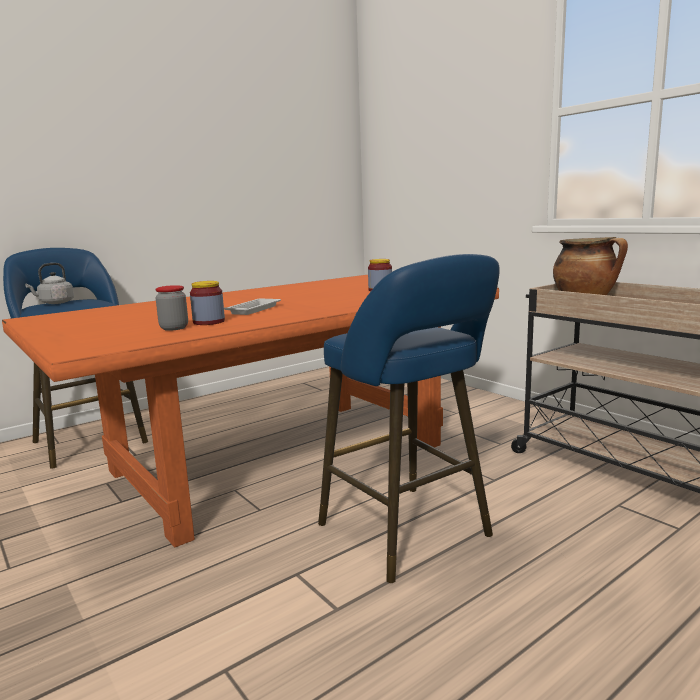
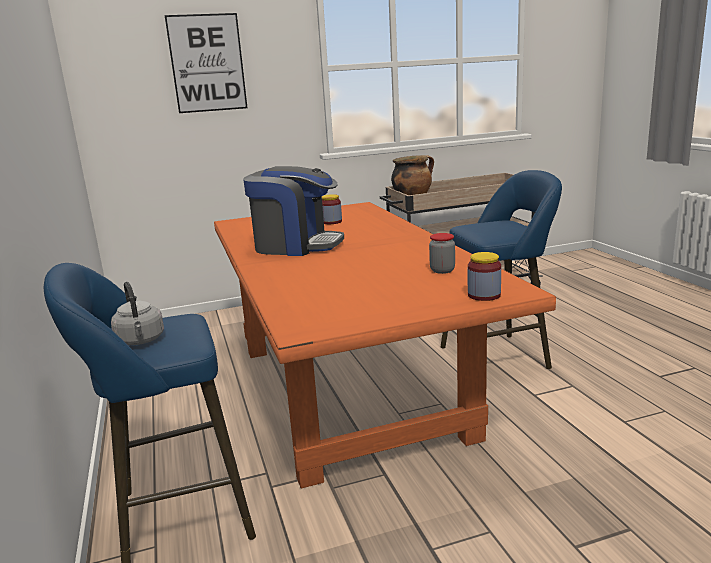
camera: 70 degrees left, 5 degrees up
jar [190,281,225,325] -> jar moved to [468,252,501,301]
white tray [224,299,281,315] -> none
none -> picture [165,13,247,113]
none -> coffee machine [243,166,344,256]

